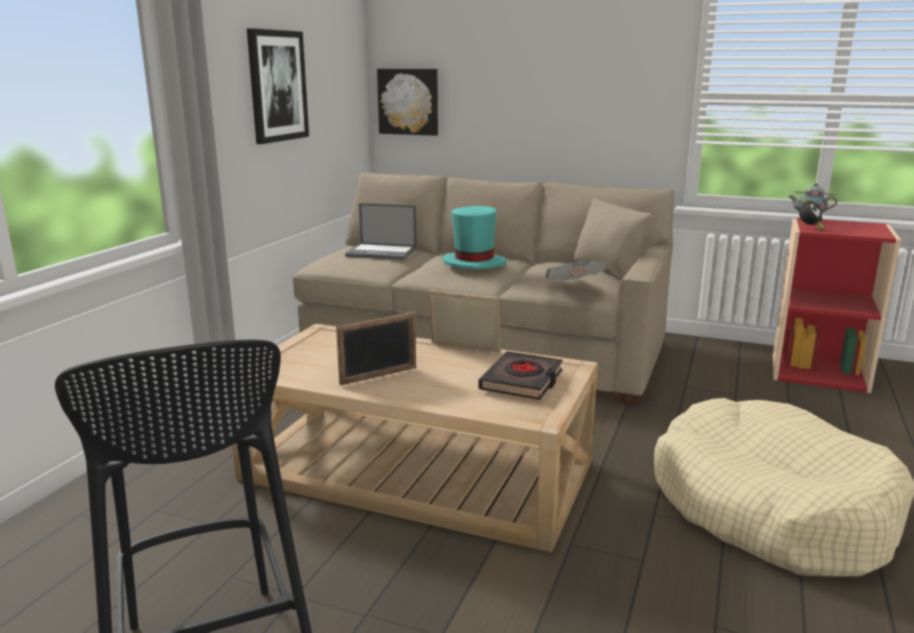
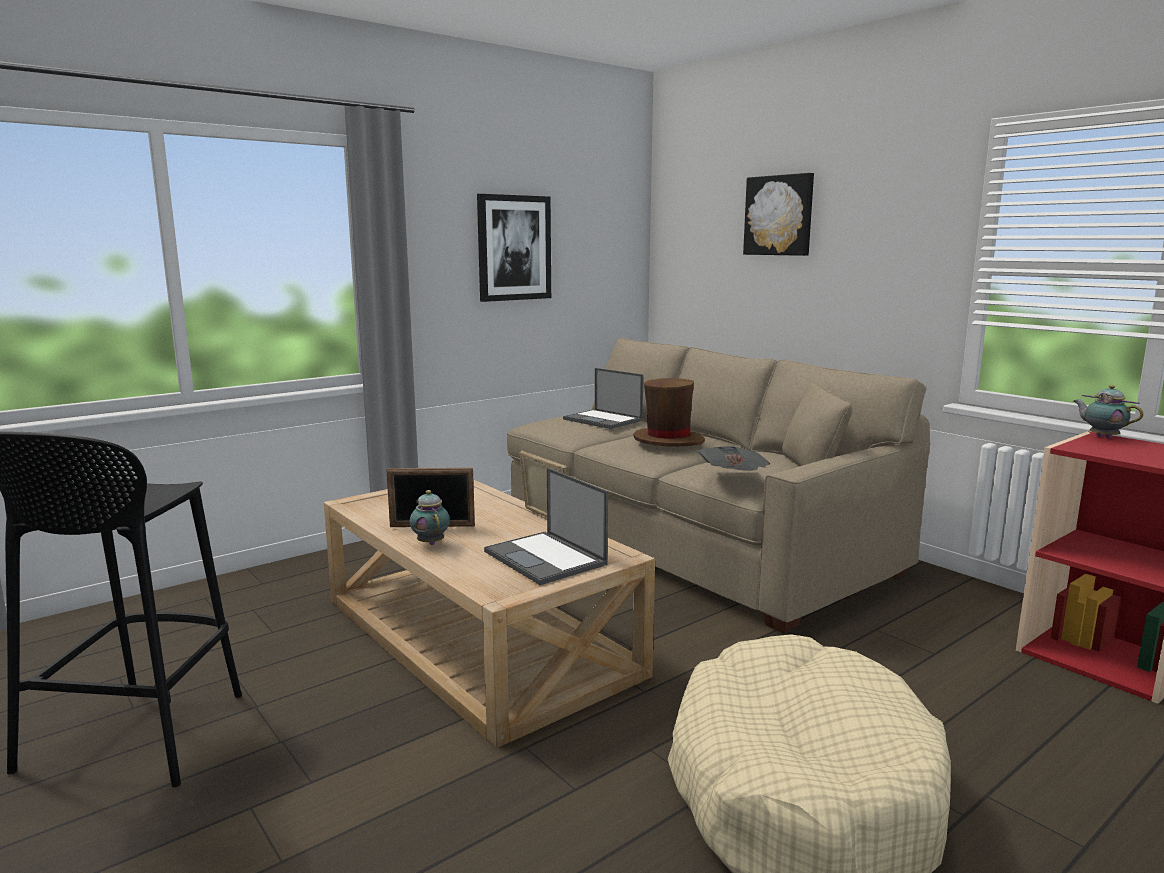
camera: 30 degrees right, 5 degrees down
picture [377,69,438,136] -> picture moved to [743,173,814,256]
turquoise hat [443,206,507,269] -> brown hat [633,378,705,447]
black book [478,351,563,400] -> laptop [484,468,608,585]
alarm clock [799,199,825,231] -> none
none -> teapot [410,490,450,545]

